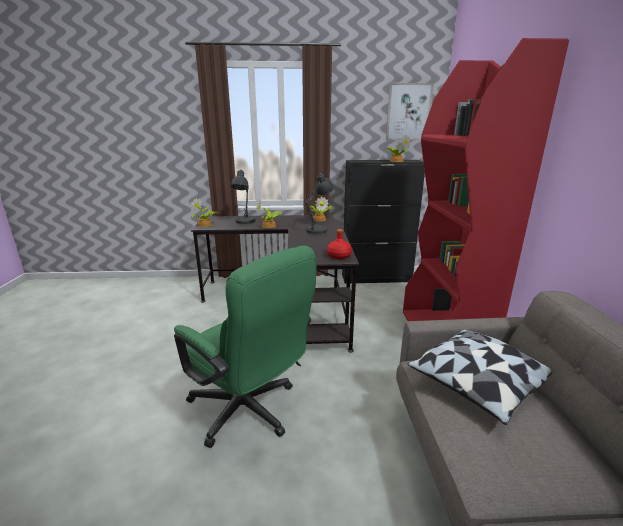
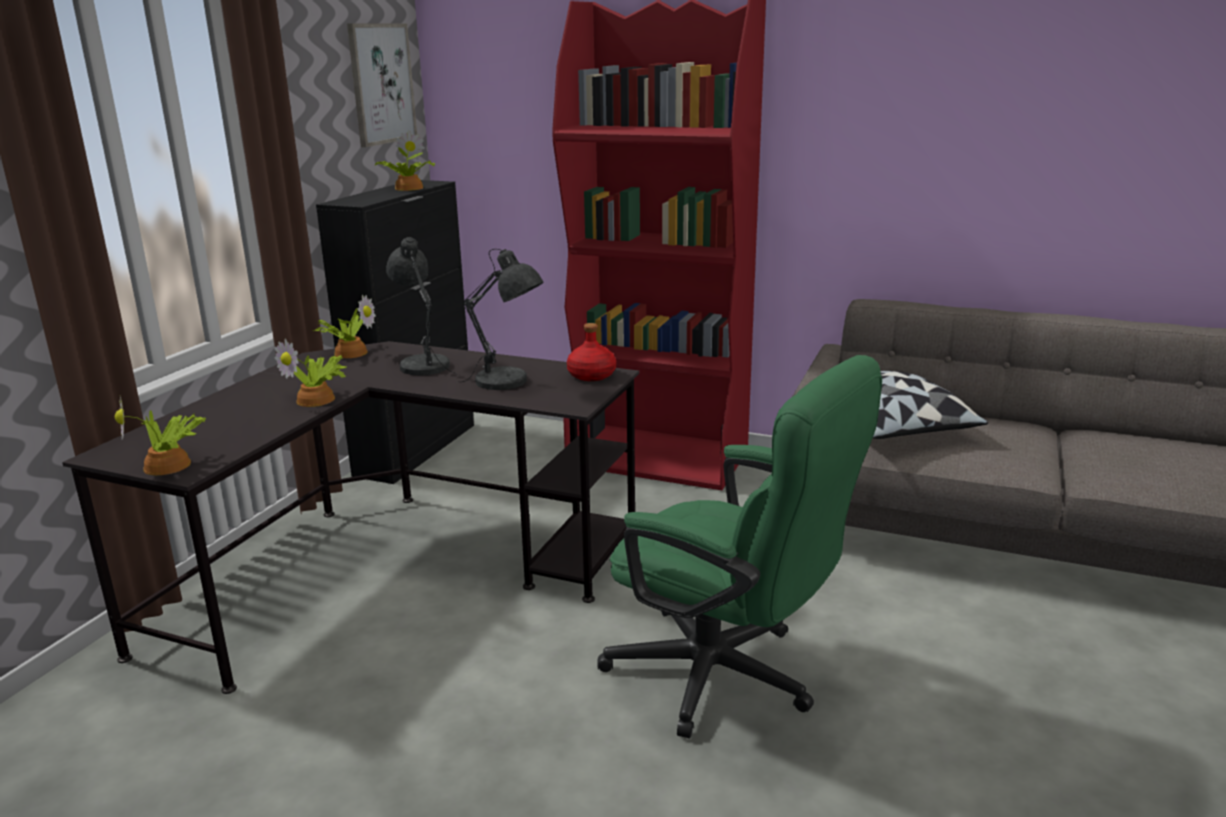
camera: 65 degrees left, 0 degrees up
green office chair [174,246,317,448] -> green office chair turned 60 degrees clockwise [598,355,882,739]
grey table lamp [231,170,256,224] -> grey table lamp moved to [462,249,544,390]

